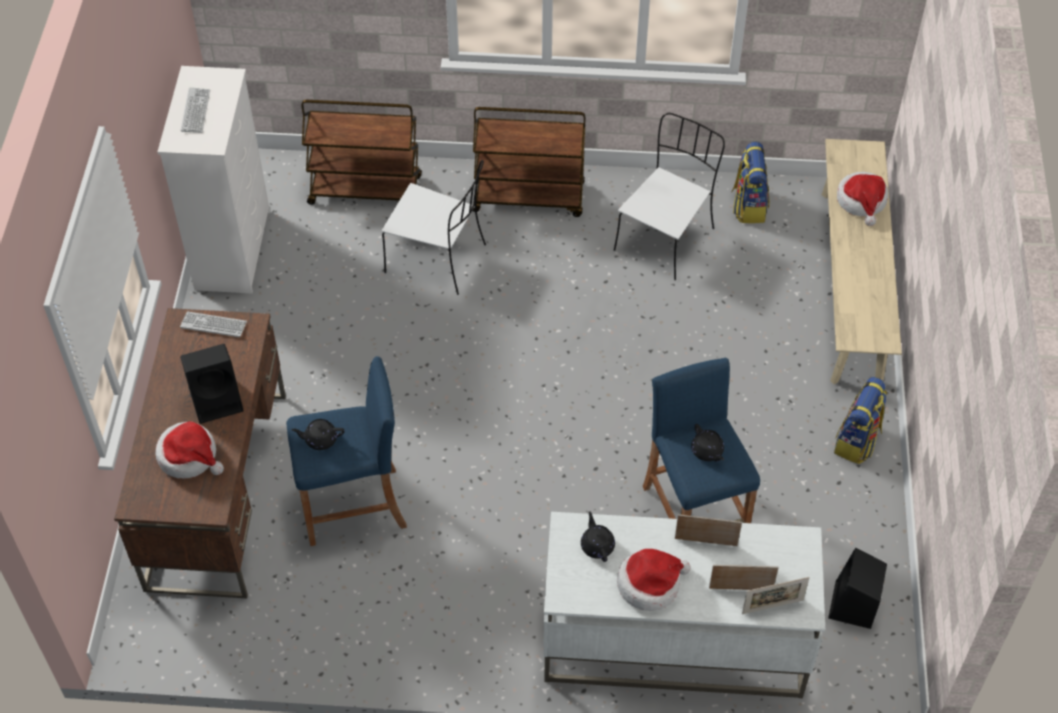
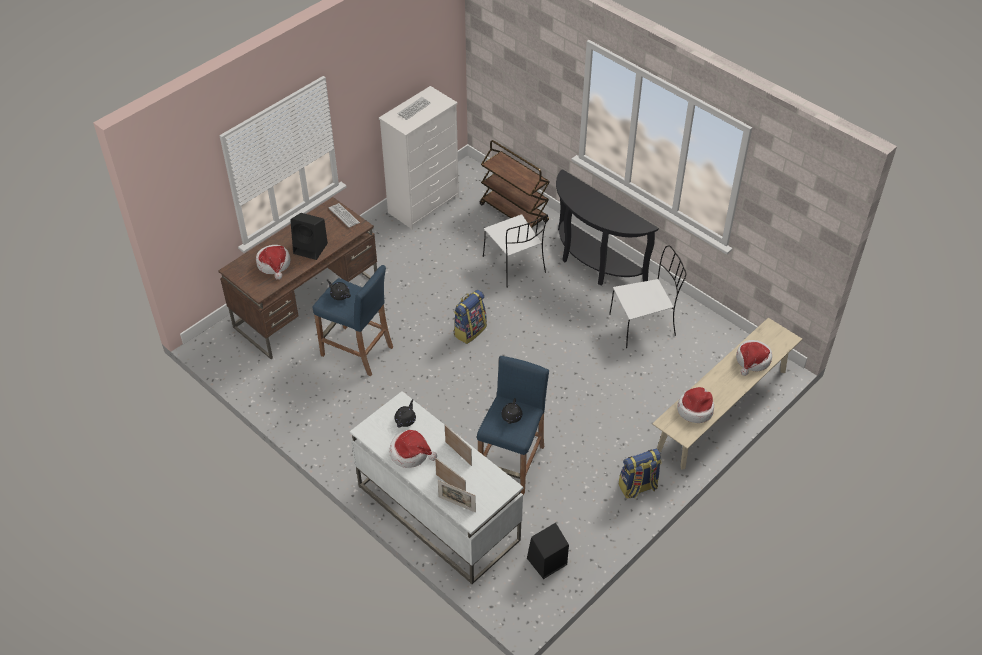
camera: 40 degrees right, 5 degrees down
brown cart [473,107,586,217] -> black console table [556,169,659,285]
backpack [731,142,770,223] -> backpack moved to [454,290,487,344]
none -> hat [677,387,714,423]

